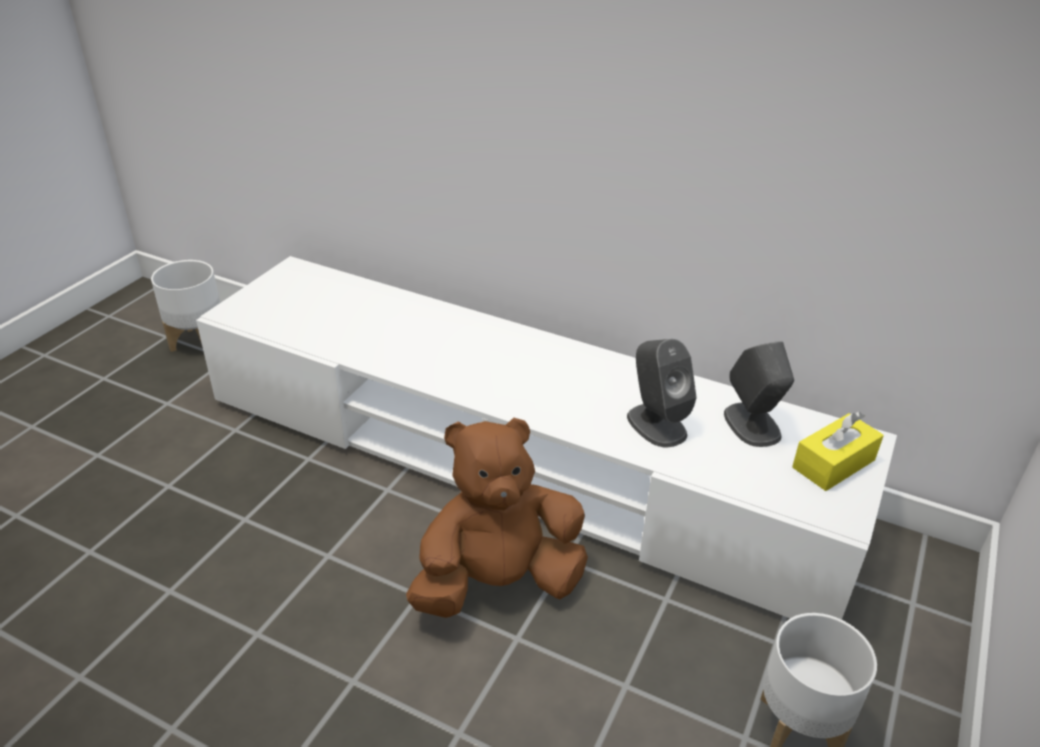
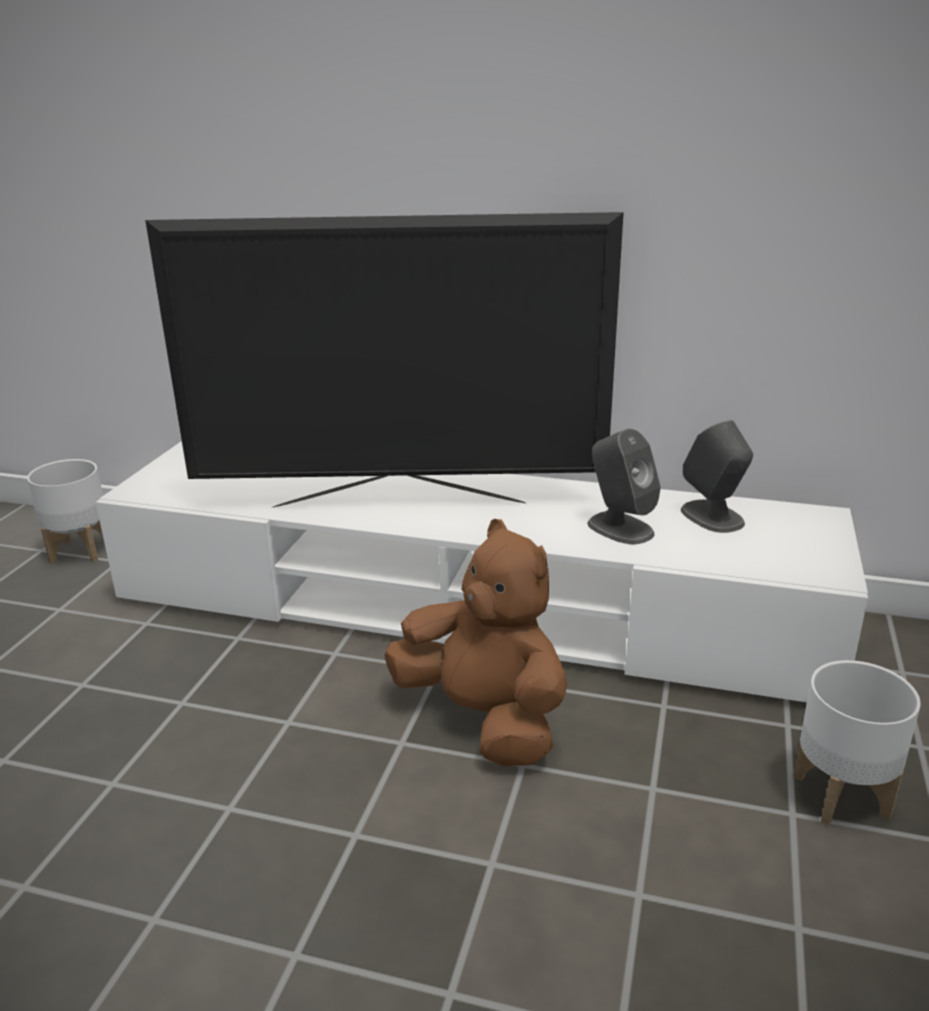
camera: 10 degrees left, 10 degrees down
brown plush toy [406,418,588,618] -> brown plush toy turned 75 degrees clockwise [384,519,567,766]
yellow tissue box [792,411,884,491] -> none
none -> television [145,212,624,507]

